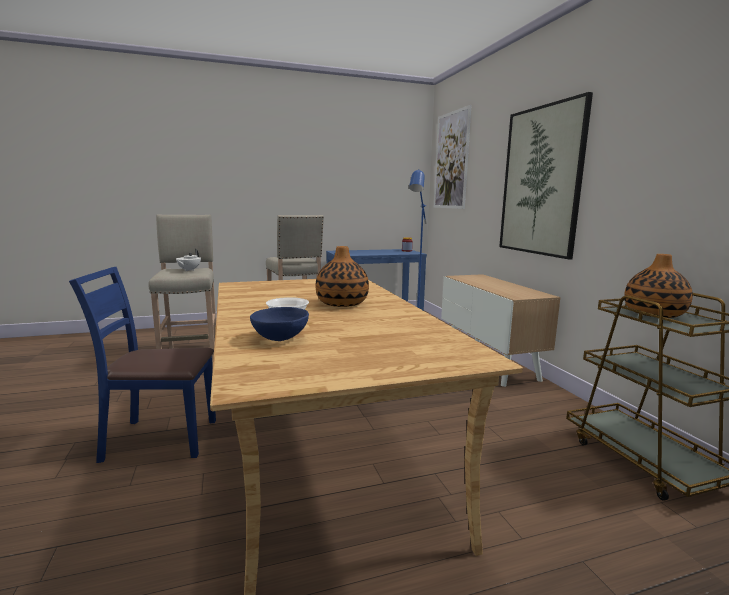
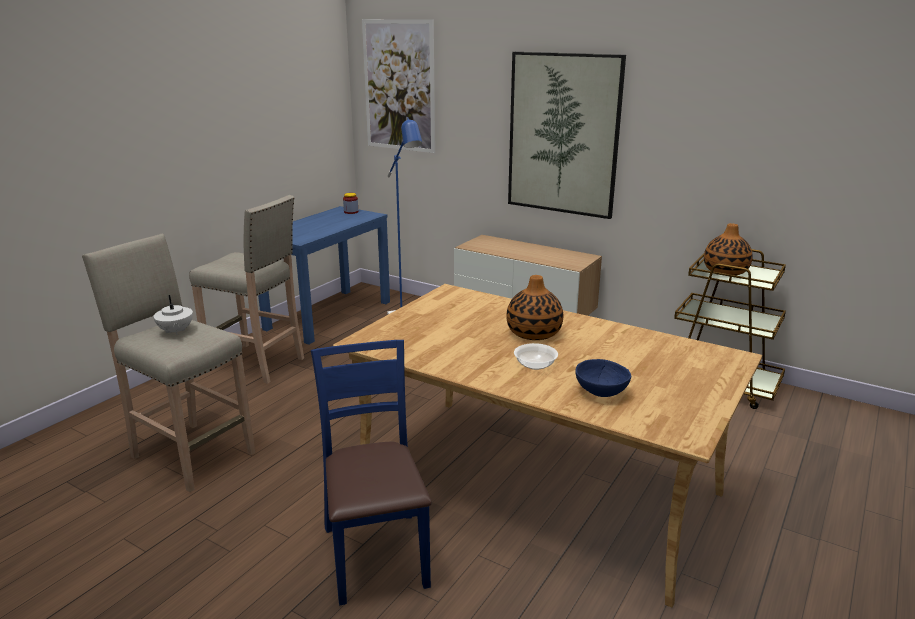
camera: 40 degrees left, 10 degrees up
blue chair [69,267,216,463] -> blue chair turned 120 degrees clockwise [311,340,432,605]

